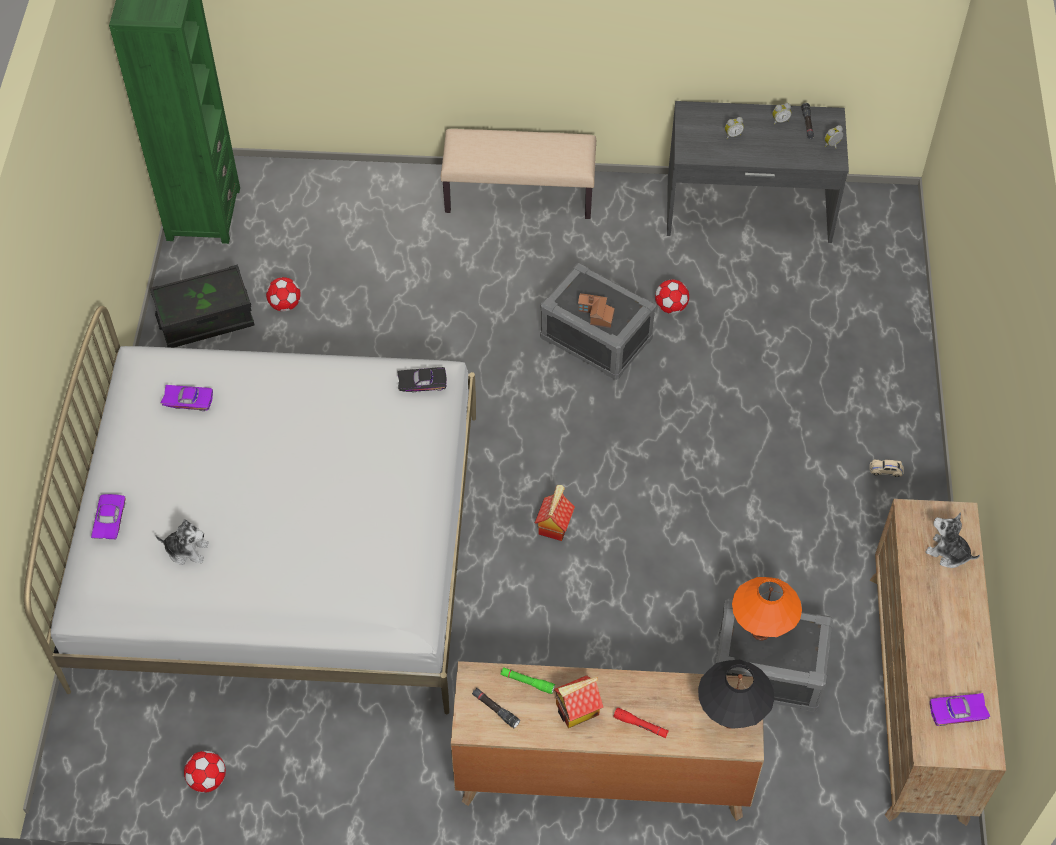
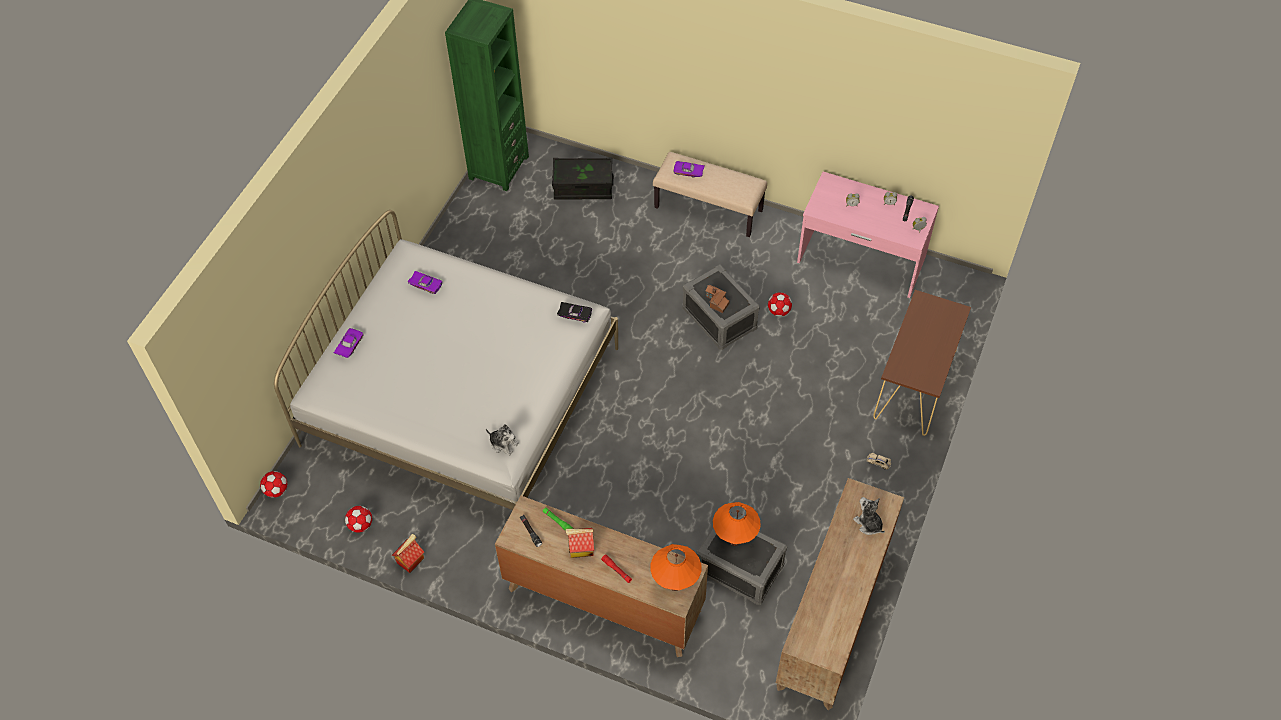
camera: 20 degrees right, 0 degrees up
black storage box [150,265,254,348] -> black storage box moved to [552,157,614,200]
plush toy [155,519,209,565] -> plush toy moved to [486,424,519,455]
football [266,277,301,311] -> football moved to [260,471,287,498]
toy house [535,485,575,541] -> toy house moved to [392,534,424,573]
grey desk [667,101,849,243] -> pink desk [797,172,939,298]
black table lamp [698,660,774,729] -> orange table lamp [650,544,701,591]
purple toy car [930,693,990,726] -> purple toy car moved to [673,161,705,177]
none -> brown console table [873,290,971,436]

